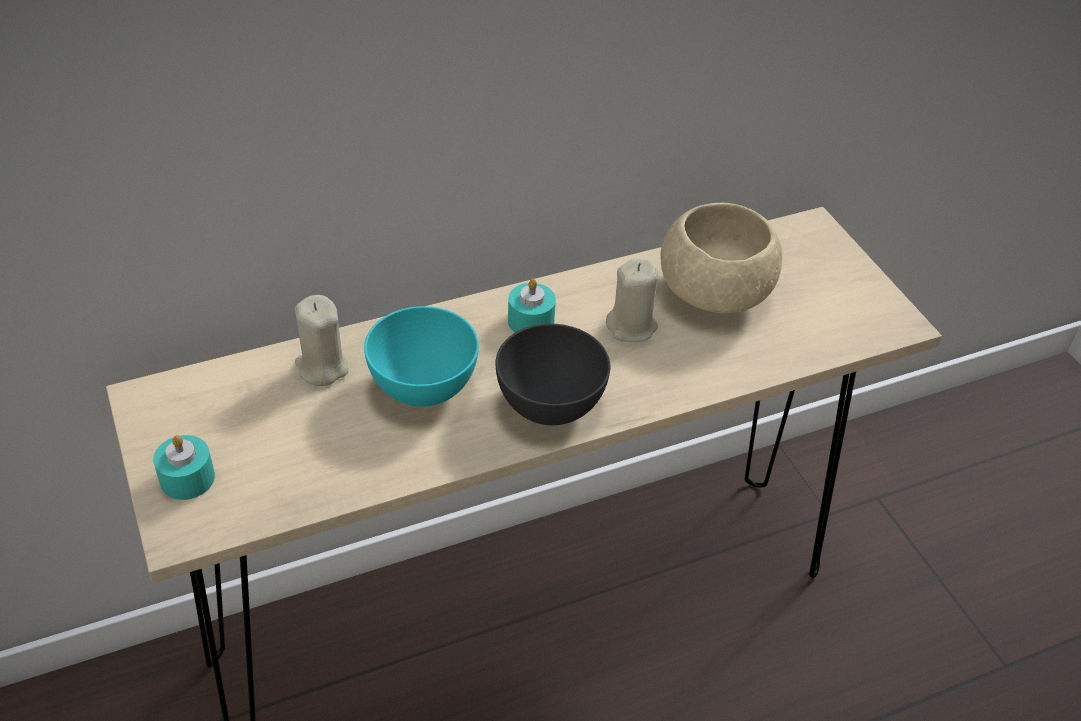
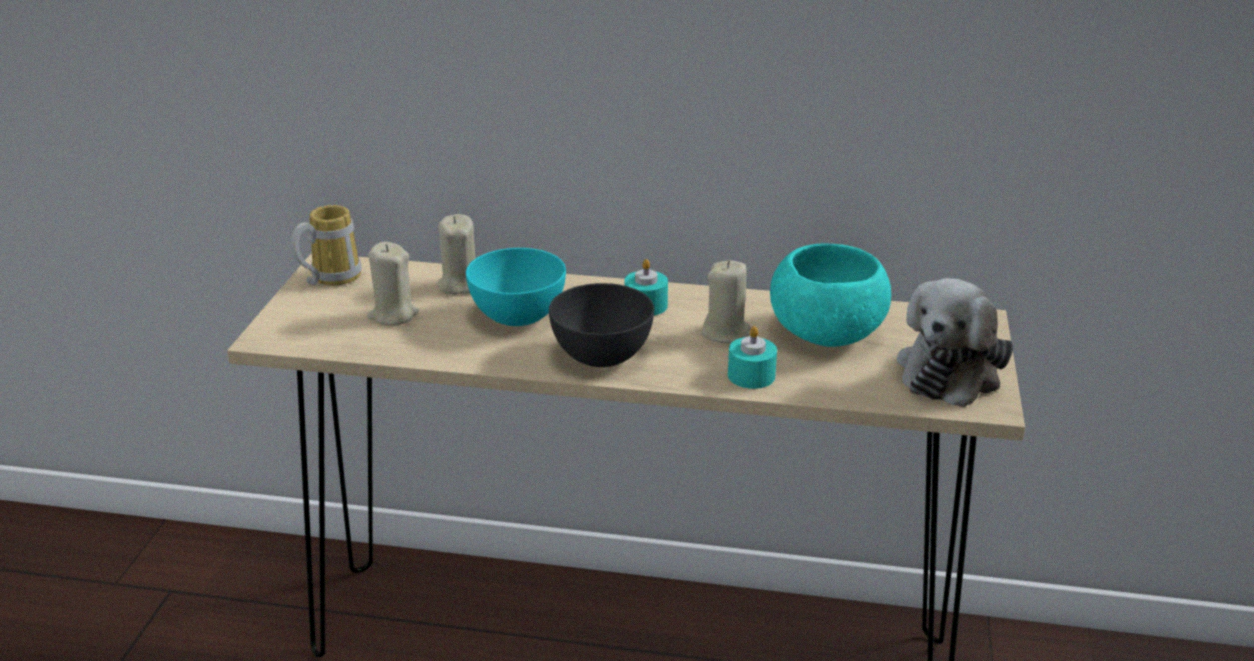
camera: 35 degrees right, 15 degrees down
turquoise candle [153,435,215,500] -> turquoise candle moved to [728,326,777,389]
beige bowl [661,203,782,314] -> turquoise bowl [770,244,891,347]
none -> mug [291,205,362,286]
none -> beige candle [367,242,419,326]
none -> plush toy [897,278,1013,407]

